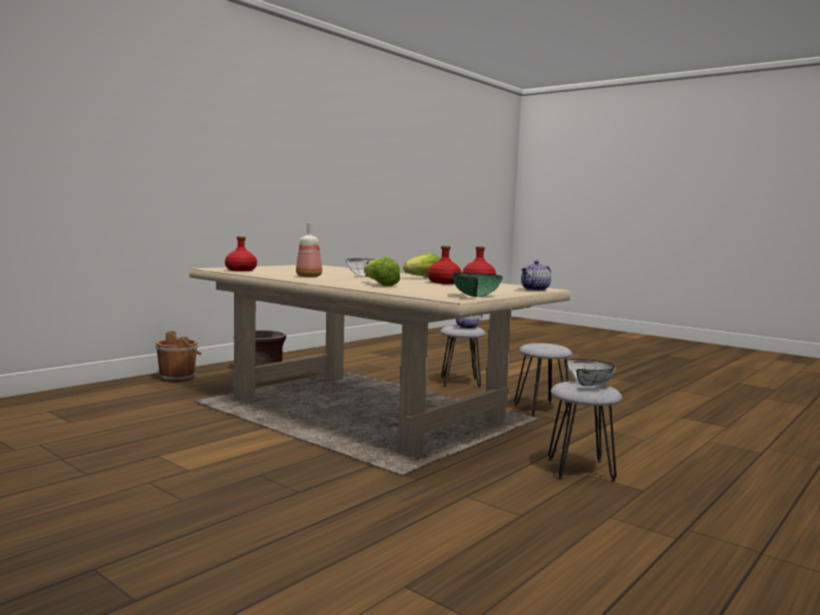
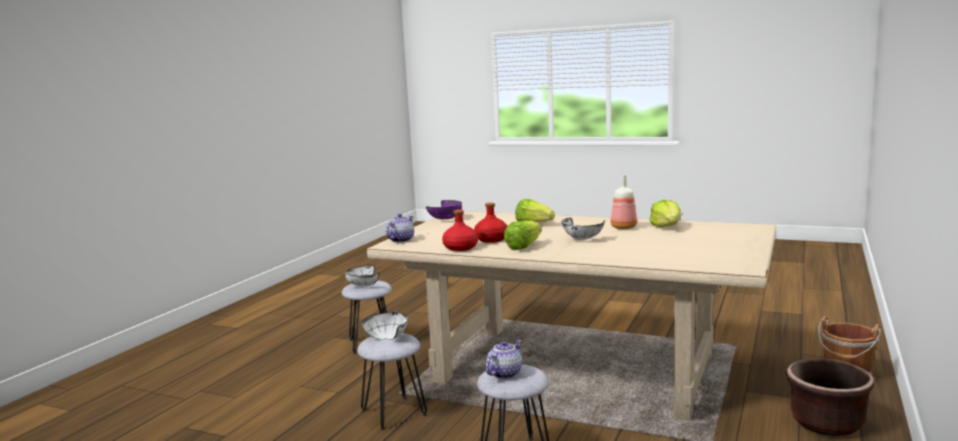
camera: 165 degrees right, 5 degrees up
red bottle [225,236,257,271] -> none
green bowl [452,273,503,297] -> purple bowl [426,200,462,219]
none -> white bowl [362,312,408,340]
none -> lettuce [649,200,681,227]

